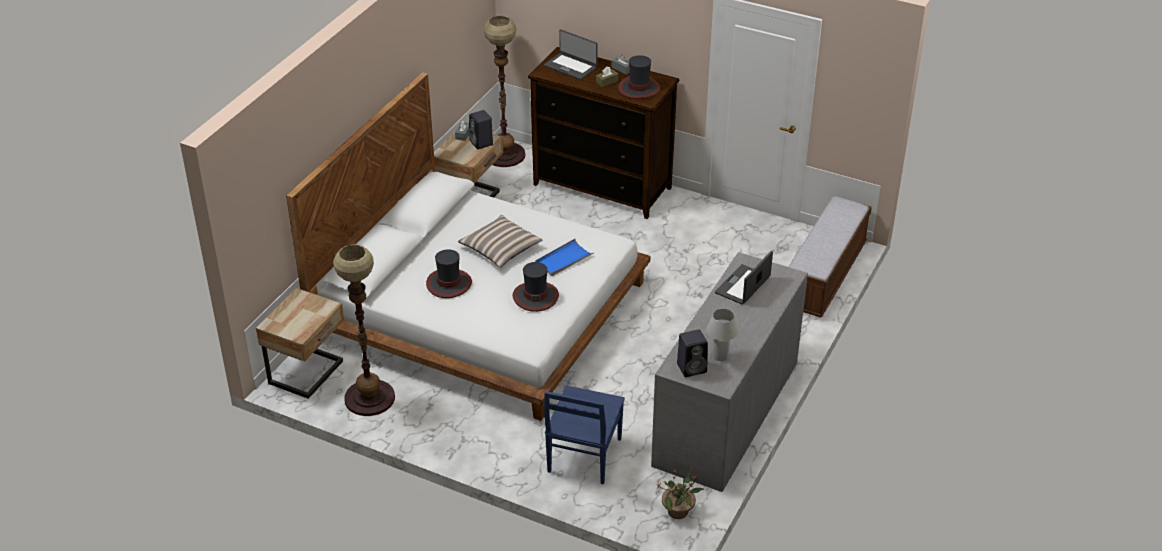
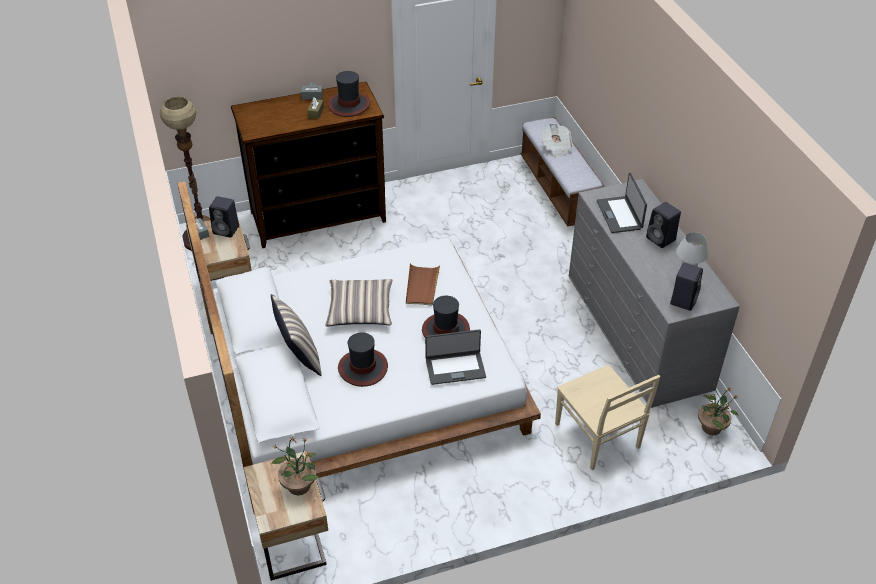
camera: 45 degrees left, 5 degrees up
floor lamp [333,245,395,416] -> none
blue tray [535,239,594,276] -> brown tray [406,263,440,306]
laptop [544,29,598,80] -> laptop moved to [425,329,486,385]
blue chair [544,385,625,484] -> beige chair [555,365,660,470]
none -> pillow [271,294,322,376]
none -> potted plant [272,437,319,495]
none -> newspaper [542,123,573,158]
none -> black speaker [646,202,681,248]

